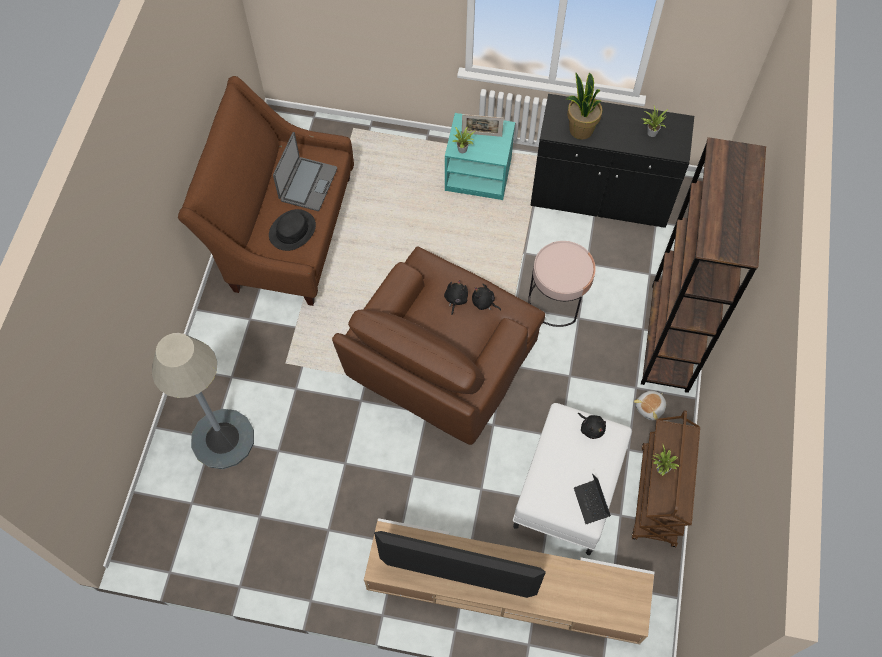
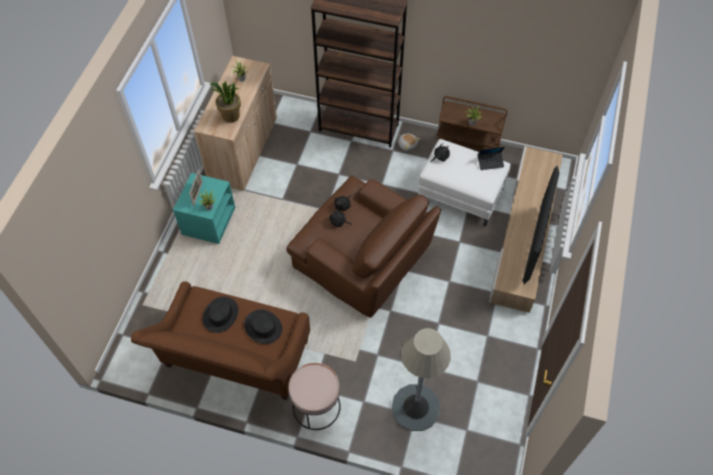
camera: 85 degrees left, 5 degrees down
laptop [273,132,337,211] -> black hat [203,297,238,333]
pink side table [528,241,596,327] -> pink side table moved to [289,363,341,430]
black cabinet [530,94,694,228] -> beige cabinet [194,56,277,191]

